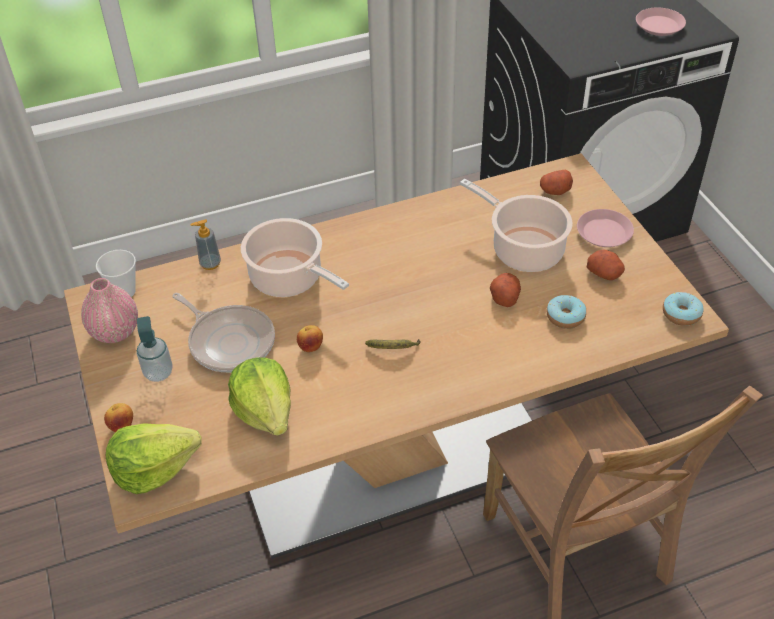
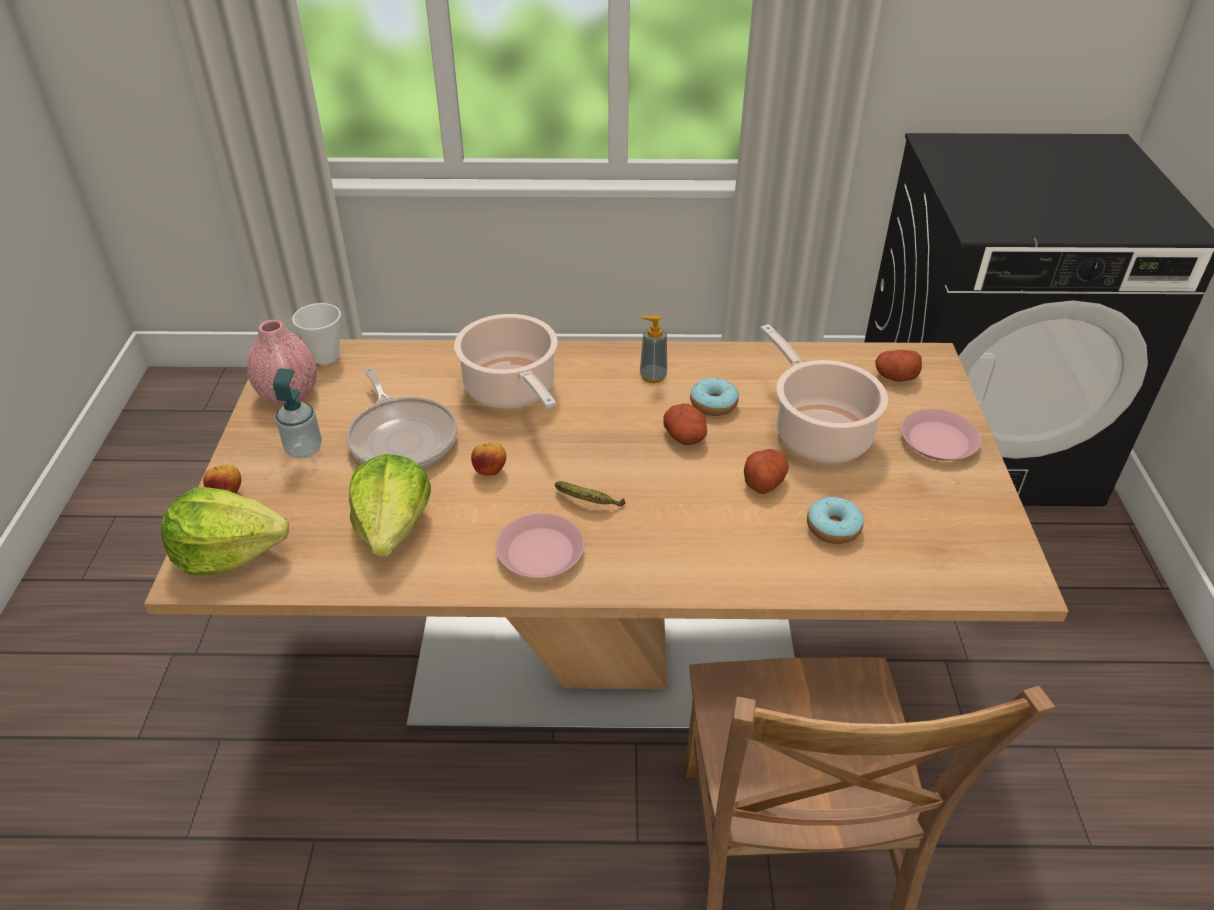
camera: 20 degrees right, 5 degrees down
soap dispenser [190,219,221,270] -> soap dispenser moved to [640,315,667,383]
potato [587,249,625,280] -> potato moved to [663,404,707,445]
pink plate [636,7,686,36] -> pink plate moved to [496,513,584,578]
donut [663,292,704,326] -> donut moved to [690,377,739,416]

